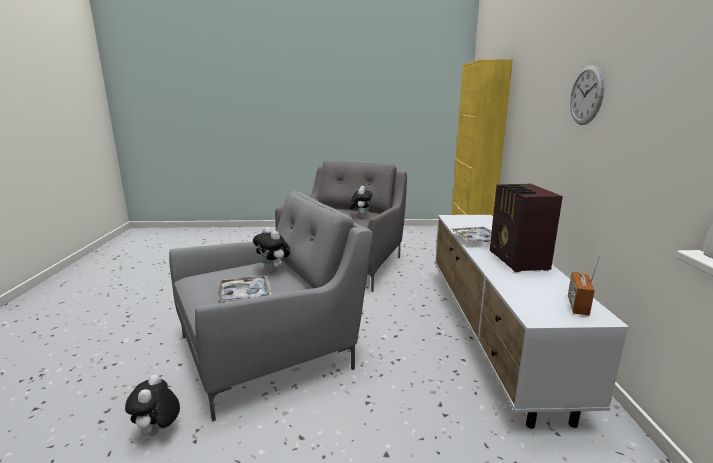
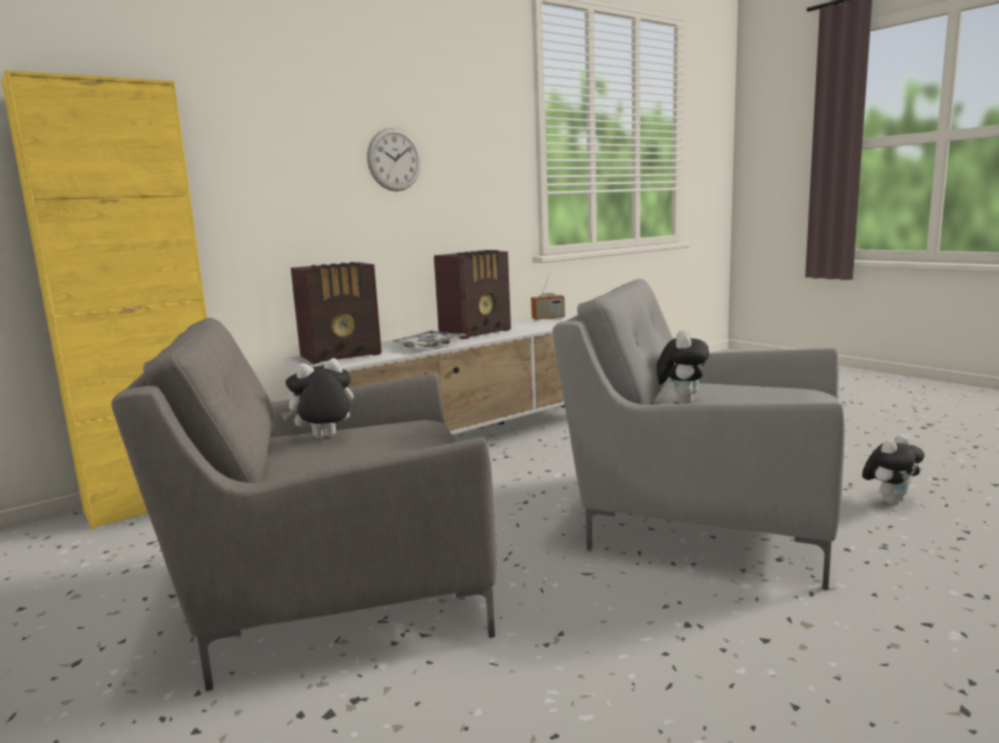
camera: 125 degrees left, 5 degrees down
tray [217,275,272,303] -> none
none -> radio [291,262,382,364]

